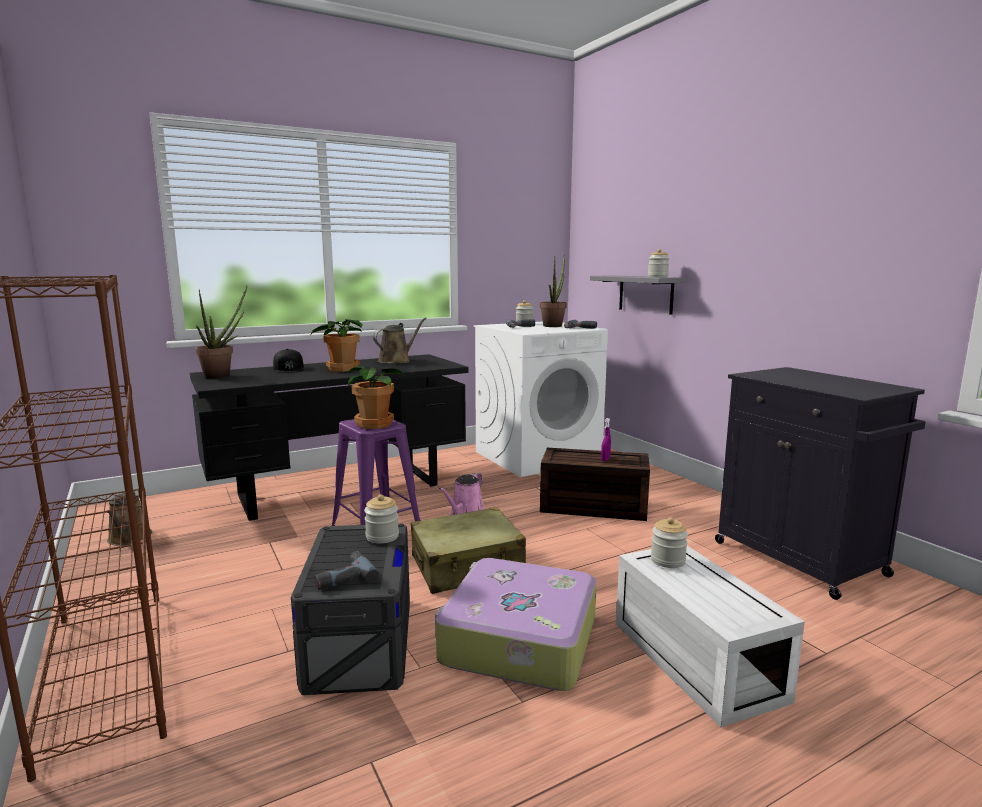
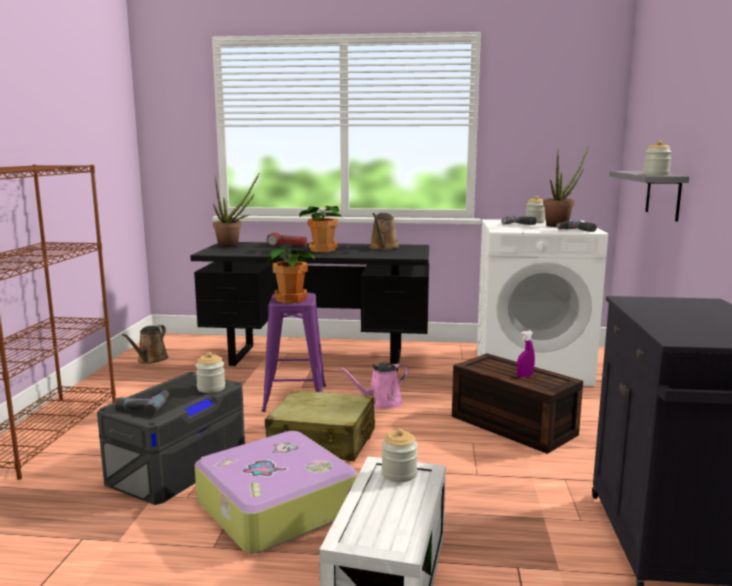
camera: 35 degrees right, 0 degrees up
black cap [273,349,304,373] -> flashlight [267,233,307,246]
brown watering can [373,317,427,364] -> brown watering can turned 120 degrees clockwise [370,213,399,250]

